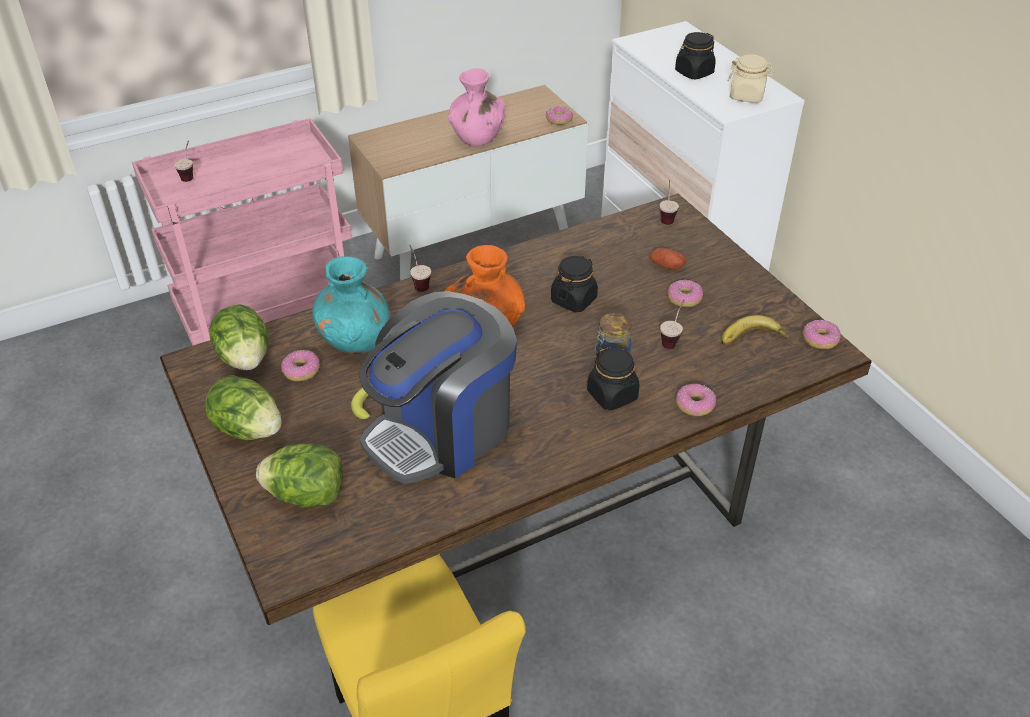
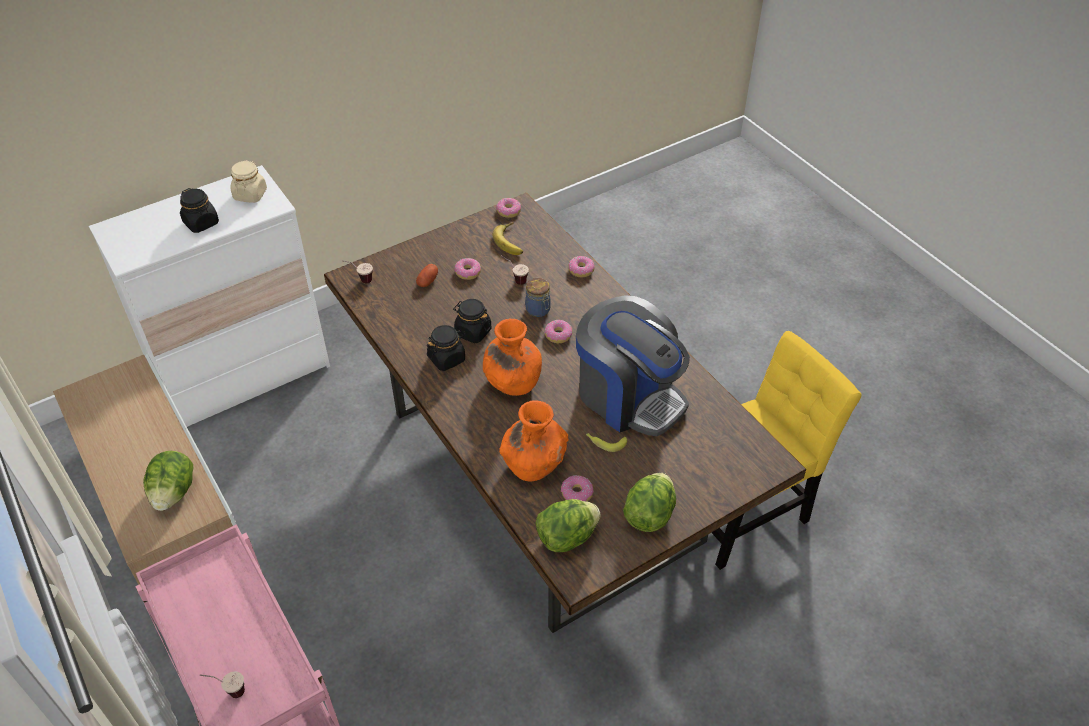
camera: 95 degrees left, 5 degrees up
lettuce [256,443,343,507] -> lettuce moved to [143,451,193,511]
turquoise vase [312,256,390,353] -> orange vase [499,400,568,481]
cup [409,245,431,292] -> none
pink vase [448,68,505,146] -> none
donut [546,106,573,125] -> donut moved to [544,320,572,343]
black jar [587,346,640,411] -> black jar moved to [427,325,465,371]

